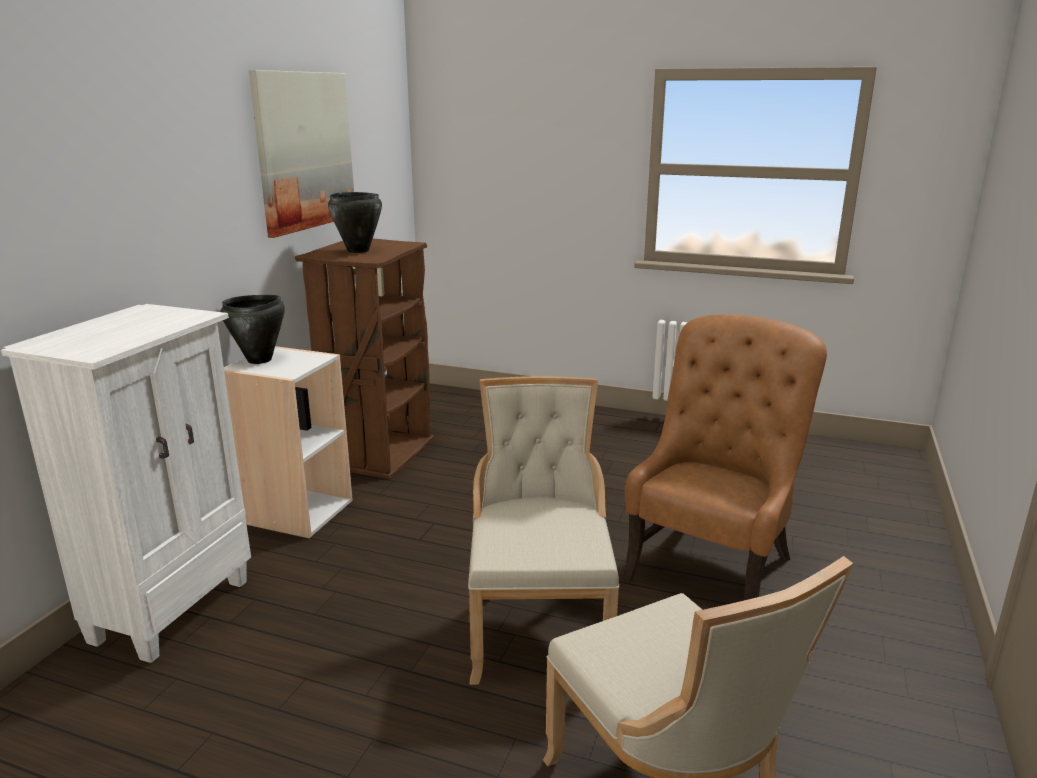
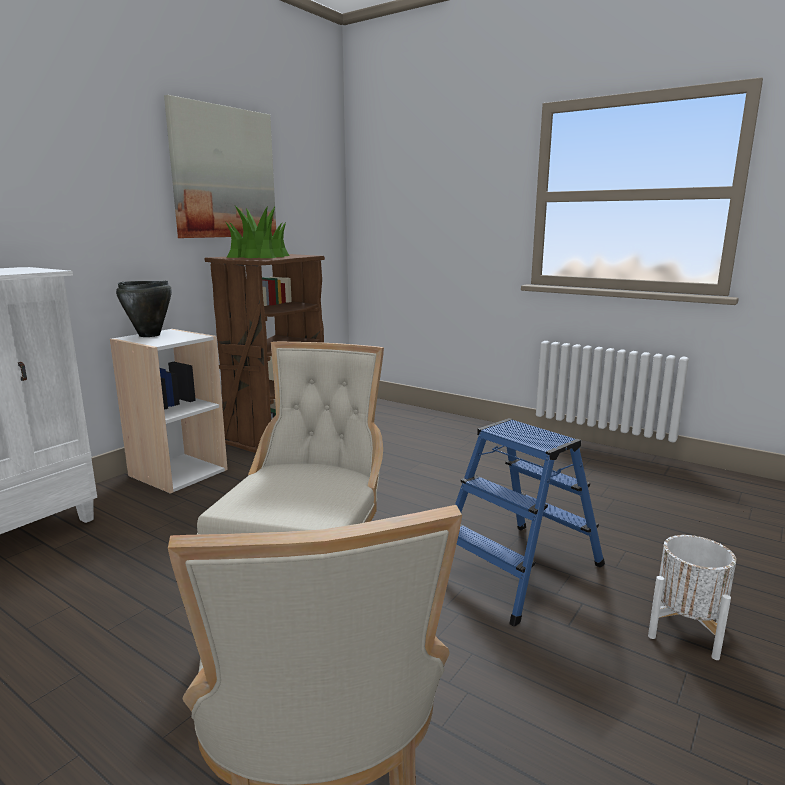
camera: 15 degrees right, 5 degrees down
black cooking pot [328,192,382,253] -> potted plant [226,206,290,258]
brown chair [623,314,827,600] -> blue step ladder [455,418,605,626]
none -> white planter [648,535,736,660]

